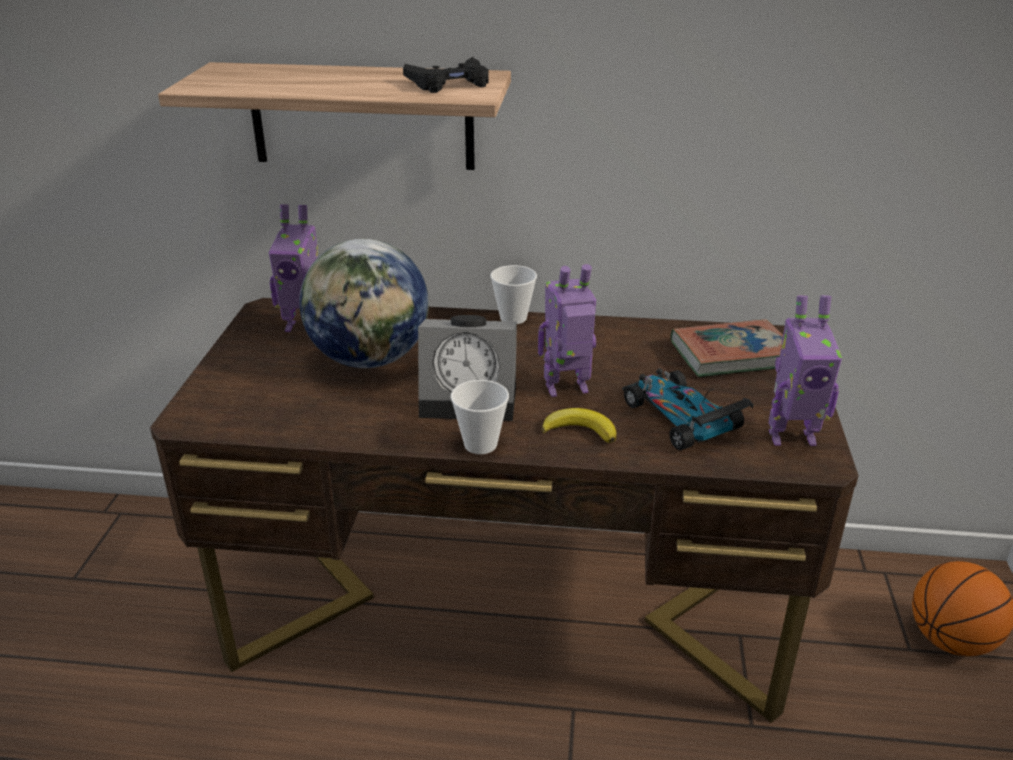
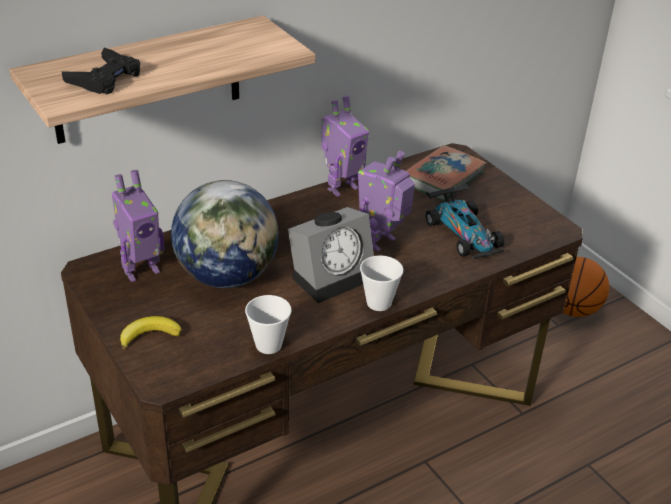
camera: 40 degrees left, 5 degrees up
black game controller [403,57,489,93] -> black game controller moved to [62,48,140,94]
cup [490,265,537,324] -> cup moved to [245,295,292,354]
banana [542,408,616,443] -> banana moved to [120,316,182,350]
toy car [622,368,754,450] -> toy car turned 135 degrees counterclockwise [426,183,505,259]
toy robot [769,295,842,446] -> toy robot moved to [321,95,369,197]

